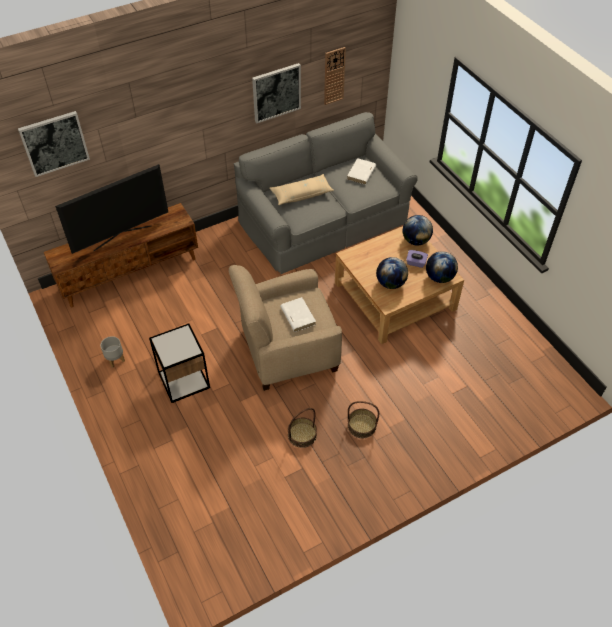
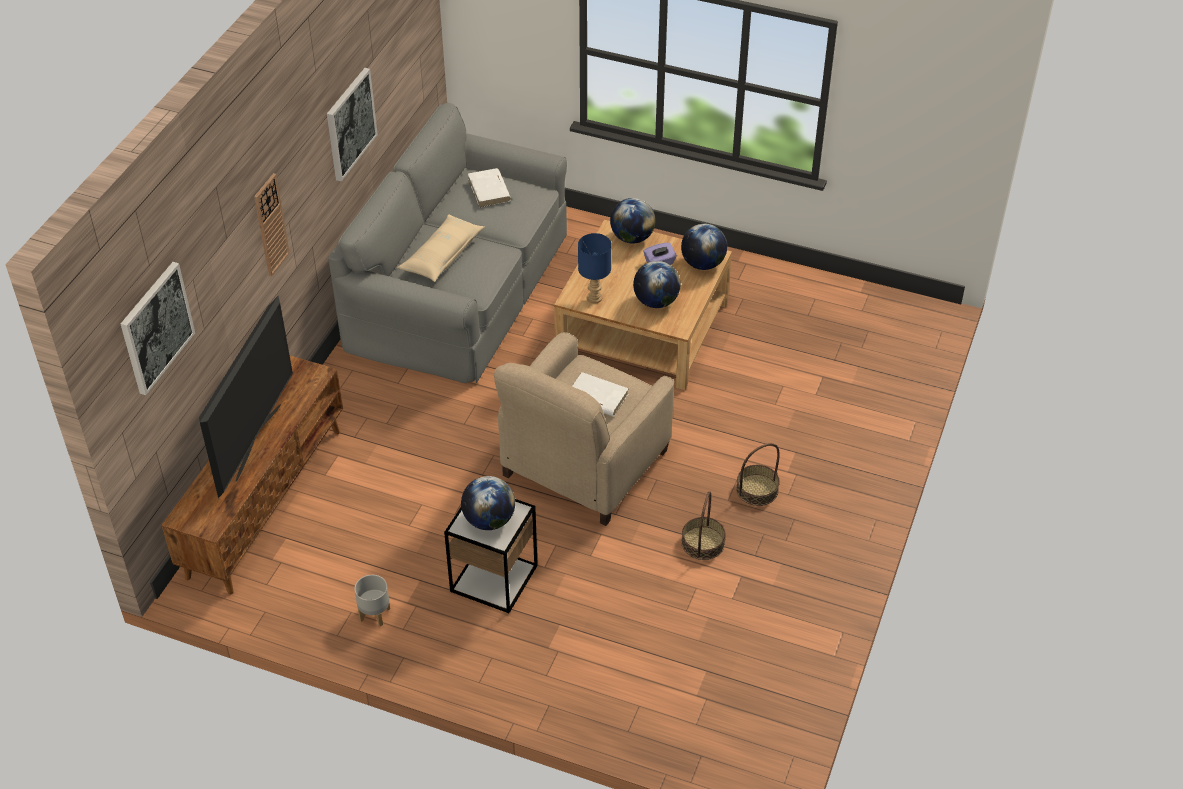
camera: 40 degrees left, 5 degrees down
wall clock [324,47,346,105] -> wall clock moved to [254,173,290,277]
none -> globe [461,476,515,530]
none -> blue table lamp [578,233,611,303]

